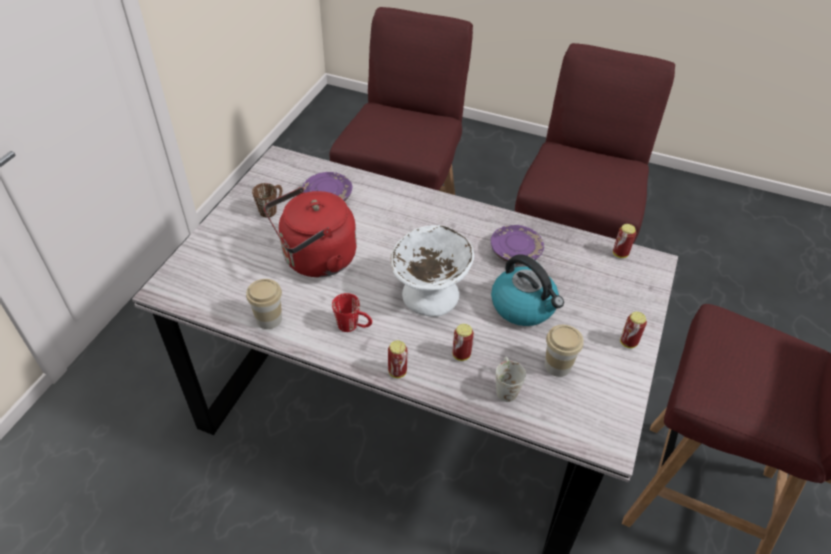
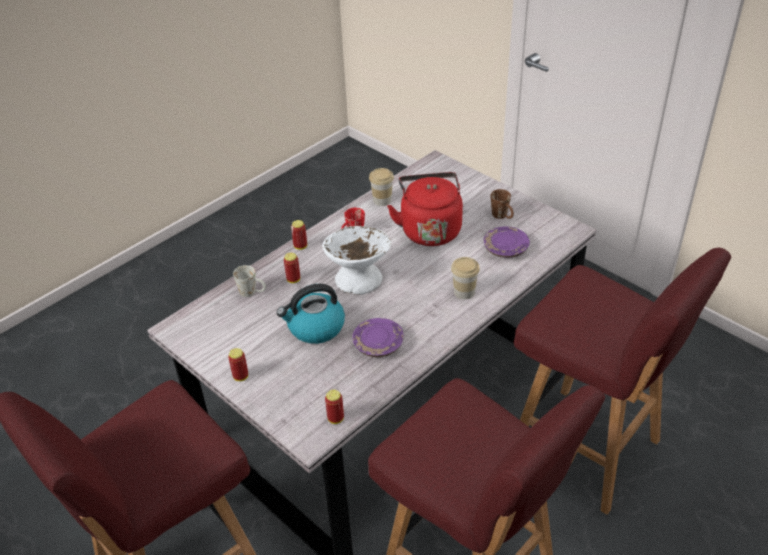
camera: 115 degrees right, 5 degrees down
cup [545,325,584,377] -> cup moved to [451,257,480,299]

